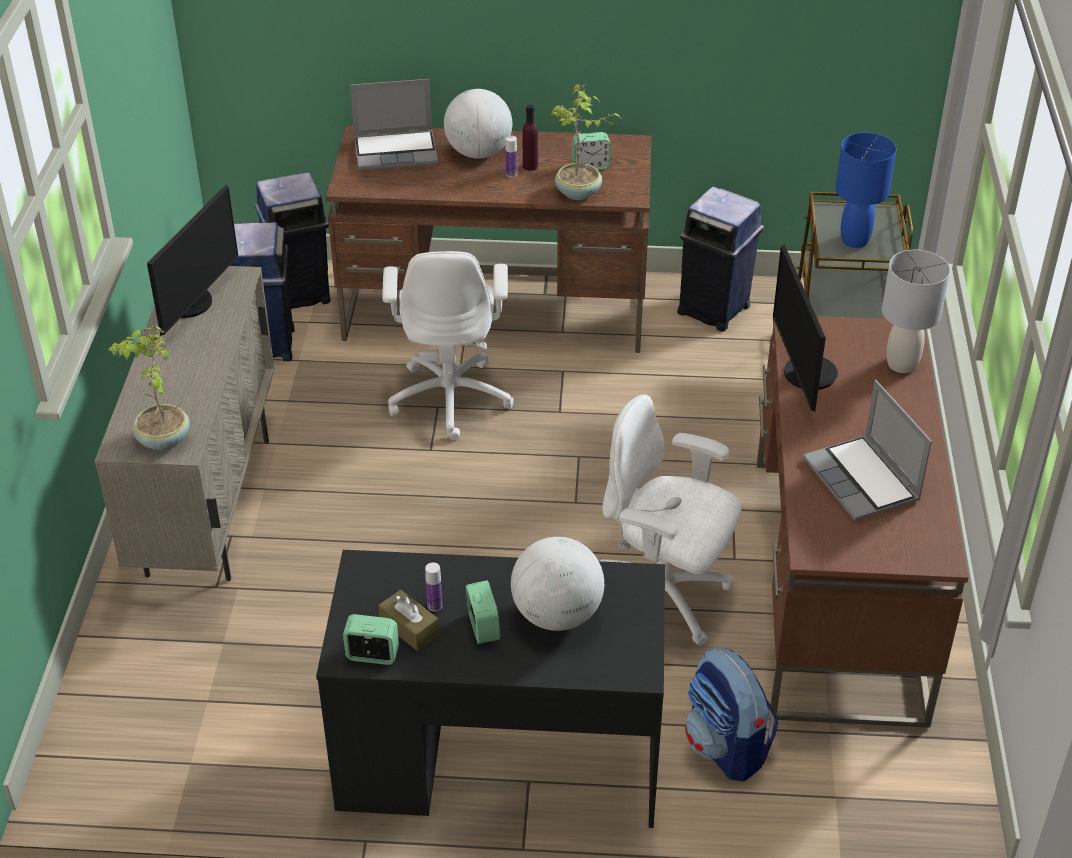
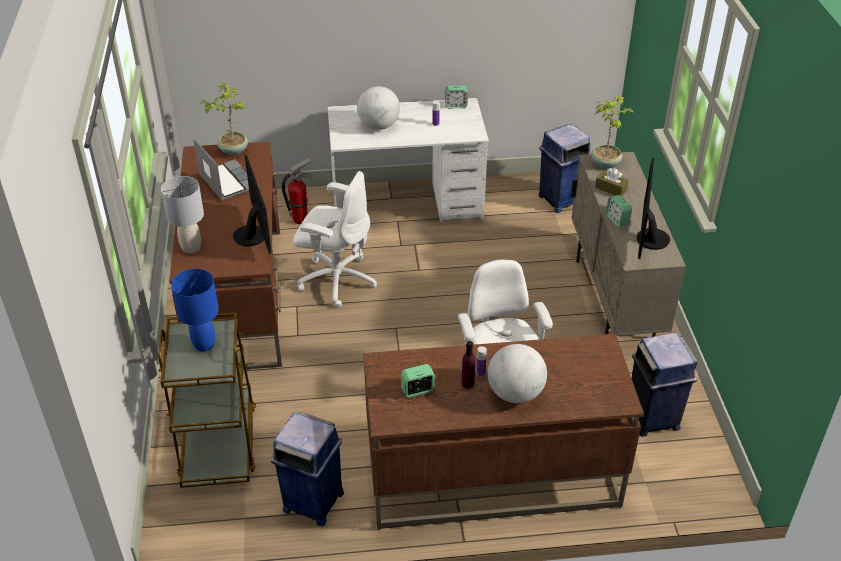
camera: 170 degrees right, 0 degrees up
blue trash can [255,173,331,309] -> blue trash can moved to [539,124,592,213]
black desk [316,550,665,828] -> white desk [328,98,489,222]
laptop [350,79,438,171] -> none
brown tissue box [379,590,439,651] -> brown tissue box moved to [595,168,629,196]
alarm clock [466,580,500,644] -> alarm clock moved to [606,195,632,227]
potted plant [550,84,621,200] -> potted plant moved to [201,83,248,156]
backpack [685,647,778,782] -> fire extinguisher [282,157,313,224]

